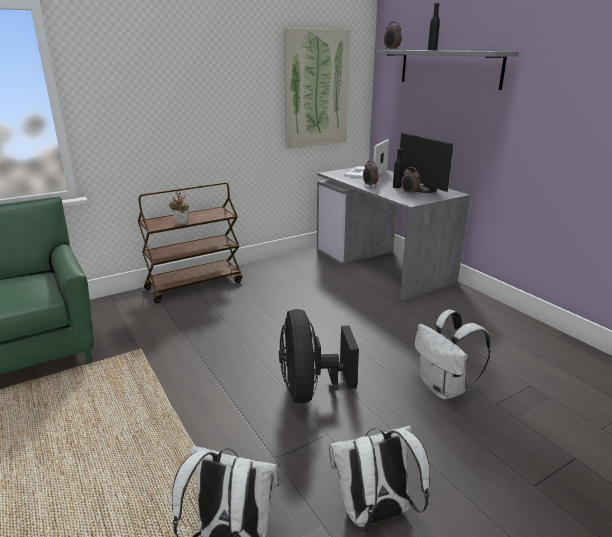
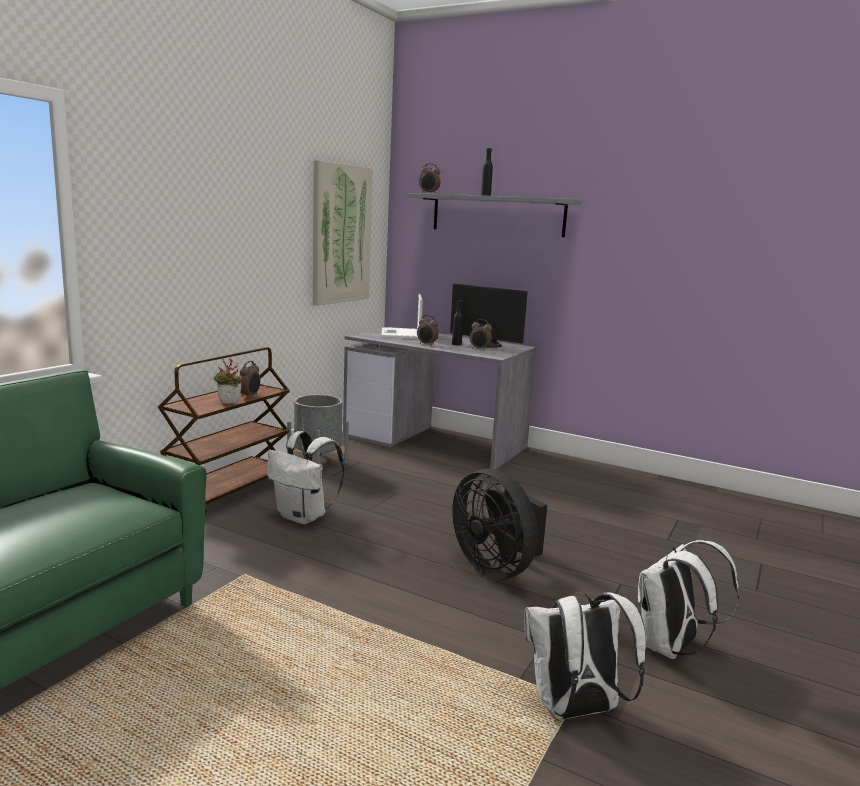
camera: 30 degrees left, 10 degrees down
white backpack [415,309,491,400] -> white backpack moved to [267,431,344,524]
none -> alarm clock [239,361,260,397]
none -> grey planter [287,395,349,464]

